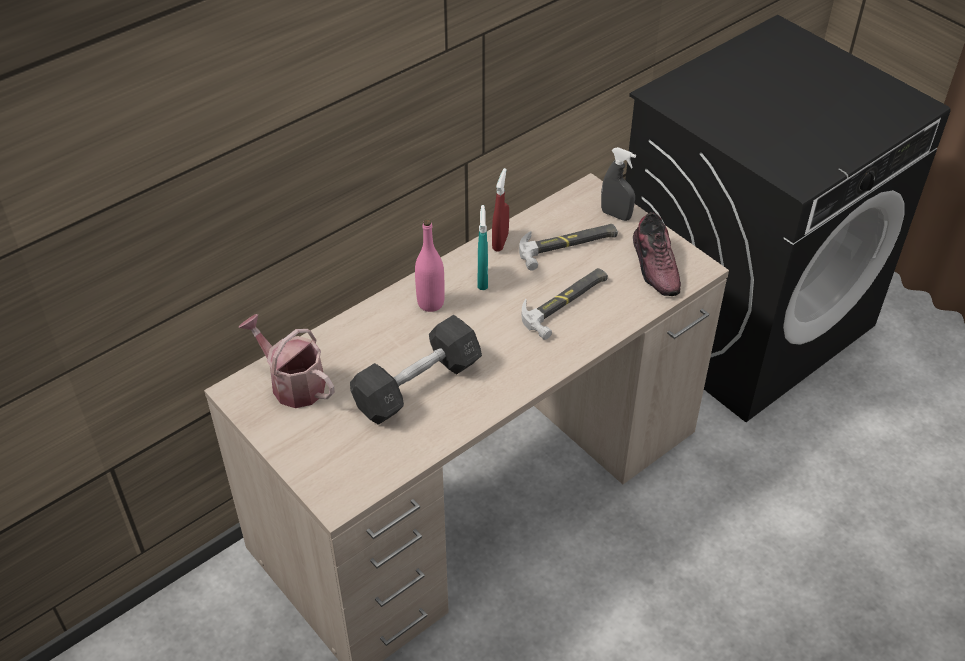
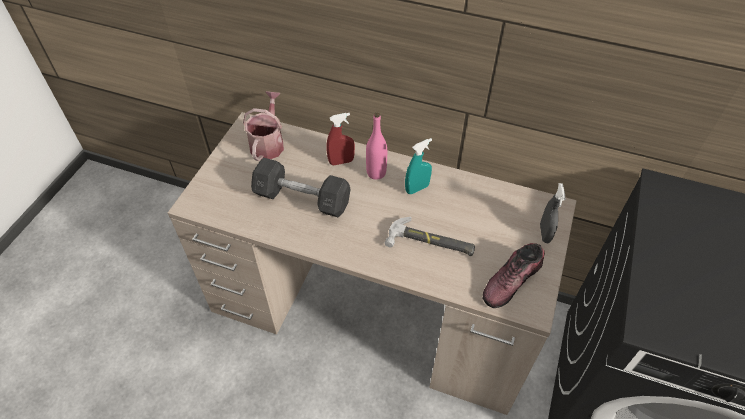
camera: 60 degrees right, 5 degrees up
red spray bottle [492,168,509,252] -> red spray bottle moved to [326,113,355,165]
hammer [519,224,618,271] -> none

